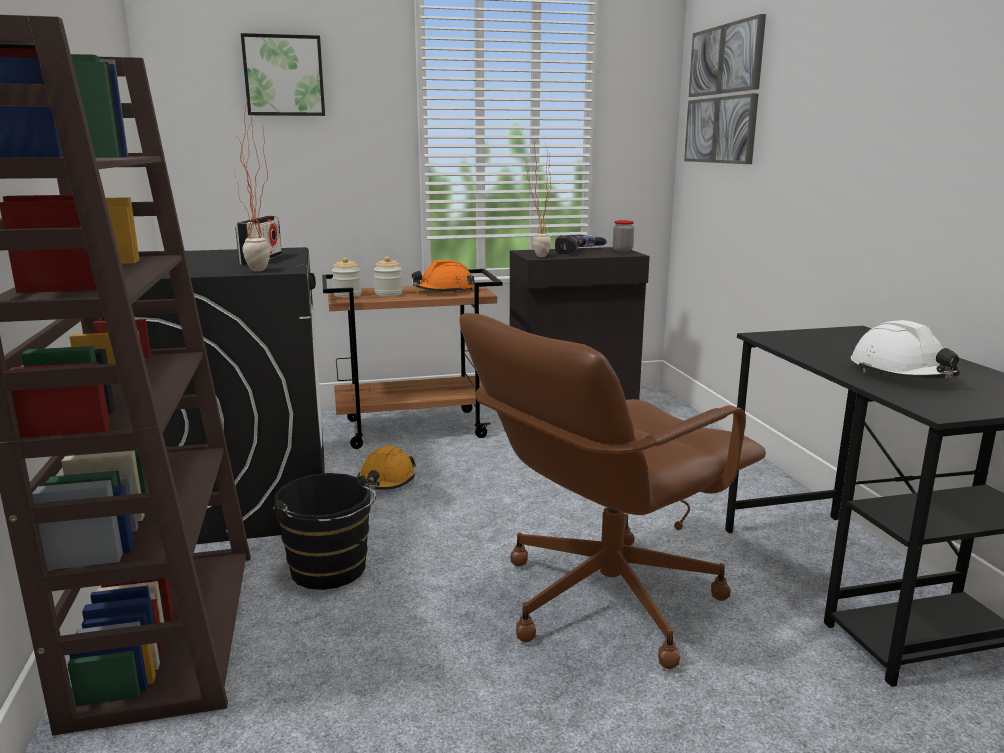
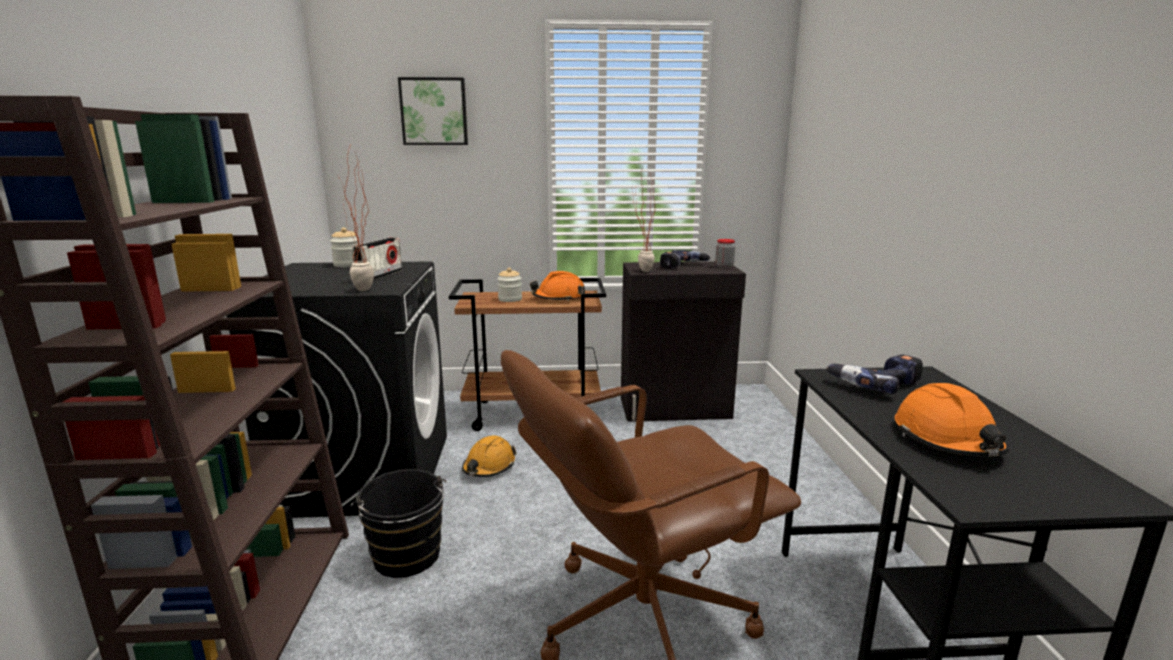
camera: 10 degrees right, 0 degrees up
jar [332,257,361,297] -> jar moved to [330,227,360,267]
picture [684,14,766,164] -> none
white hard hat [851,320,960,378] -> orange hard hat [895,383,1009,457]
none -> power drill [826,355,923,394]

